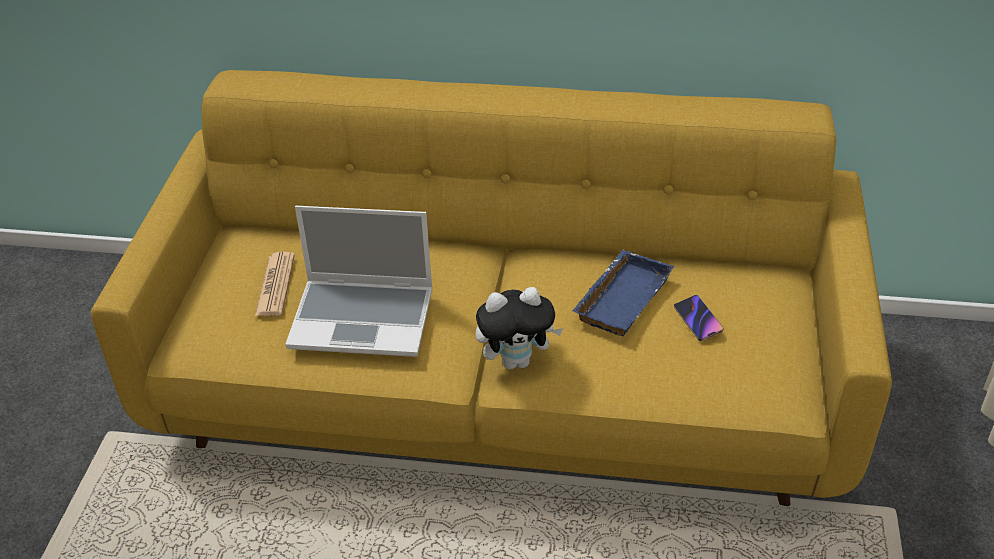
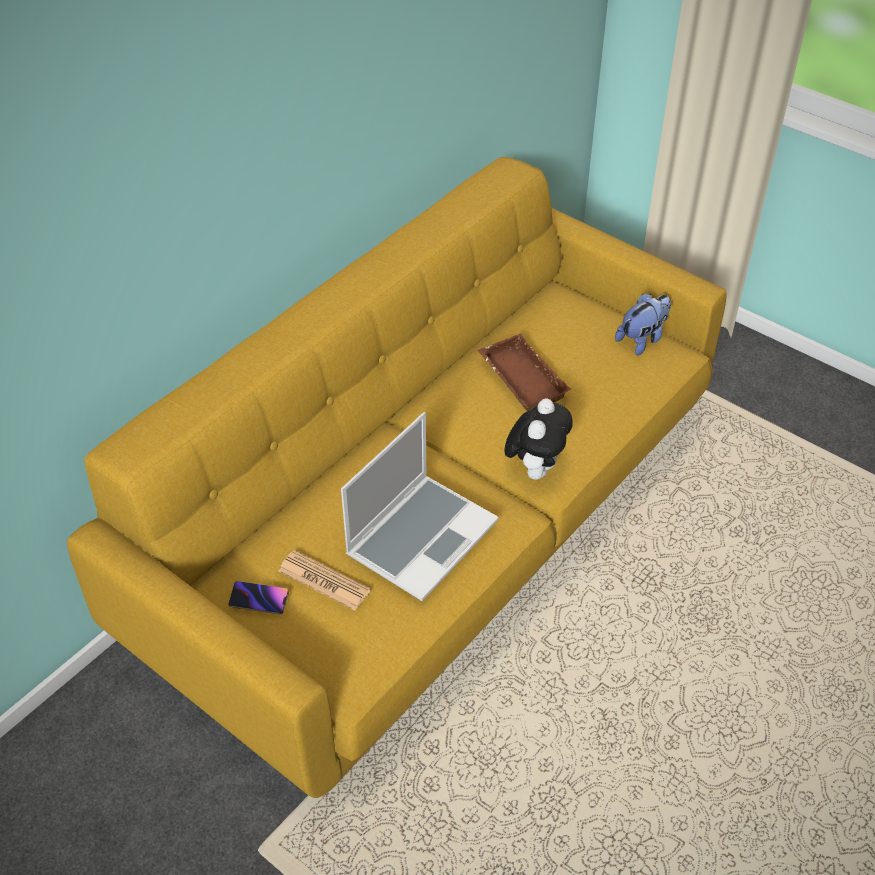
camera: 60 degrees left, 5 degrees up
blue tray [572,250,674,336] -> brown tray [478,334,571,411]
phone [674,295,724,341] -> phone moved to [228,581,289,614]
none -> plush toy [615,294,671,355]

